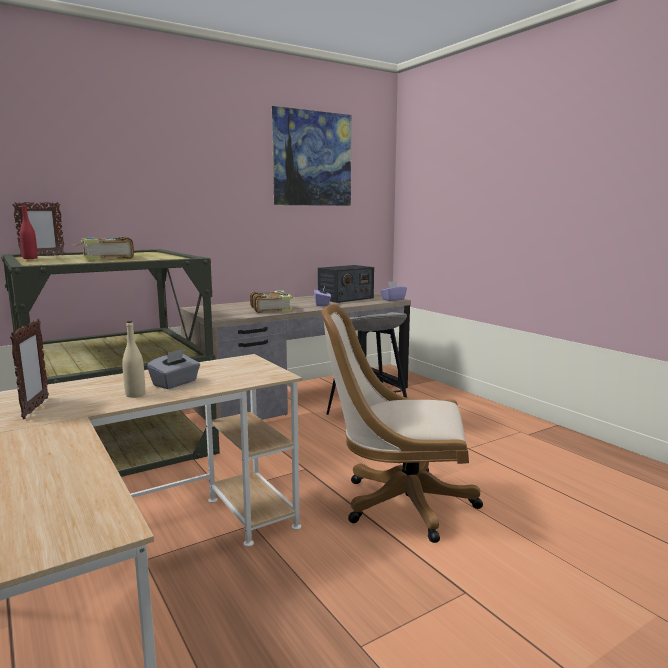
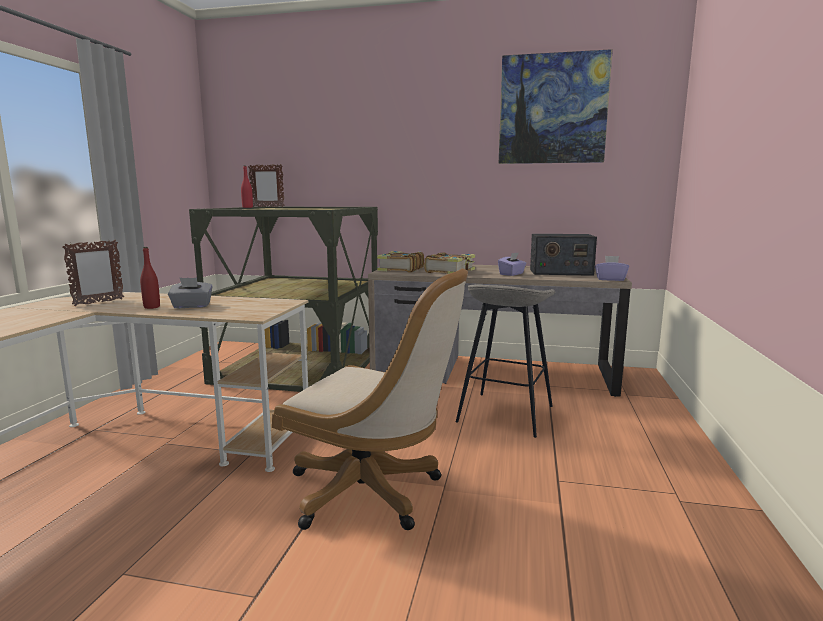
camera: 45 degrees right, 0 degrees up
book [73,236,134,260] -> book moved to [377,251,424,273]
beige bottle [122,321,145,398] -> red bottle [140,247,160,309]
office chair [322,304,483,543] -> office chair turned 150 degrees clockwise [272,268,468,530]

